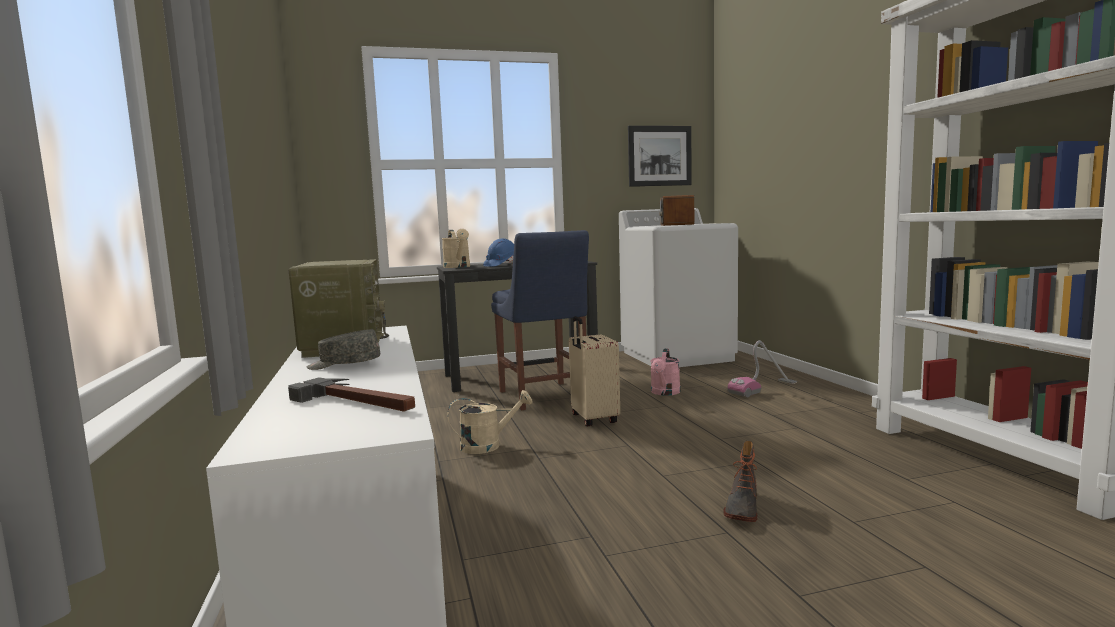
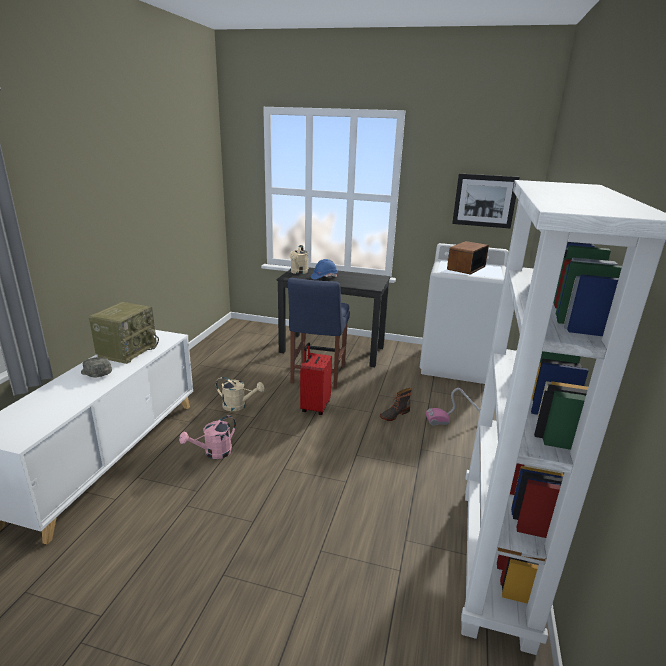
camera: 30 degrees right, 15 degrees up
hammer [288,377,415,412] -> none
beige suitcase [569,316,620,426] -> red suitcase [300,343,332,415]
pink watering can [651,349,681,396] -> pink watering can moved to [179,415,236,459]
boot [723,441,757,522] -> boot moved to [380,388,412,421]

